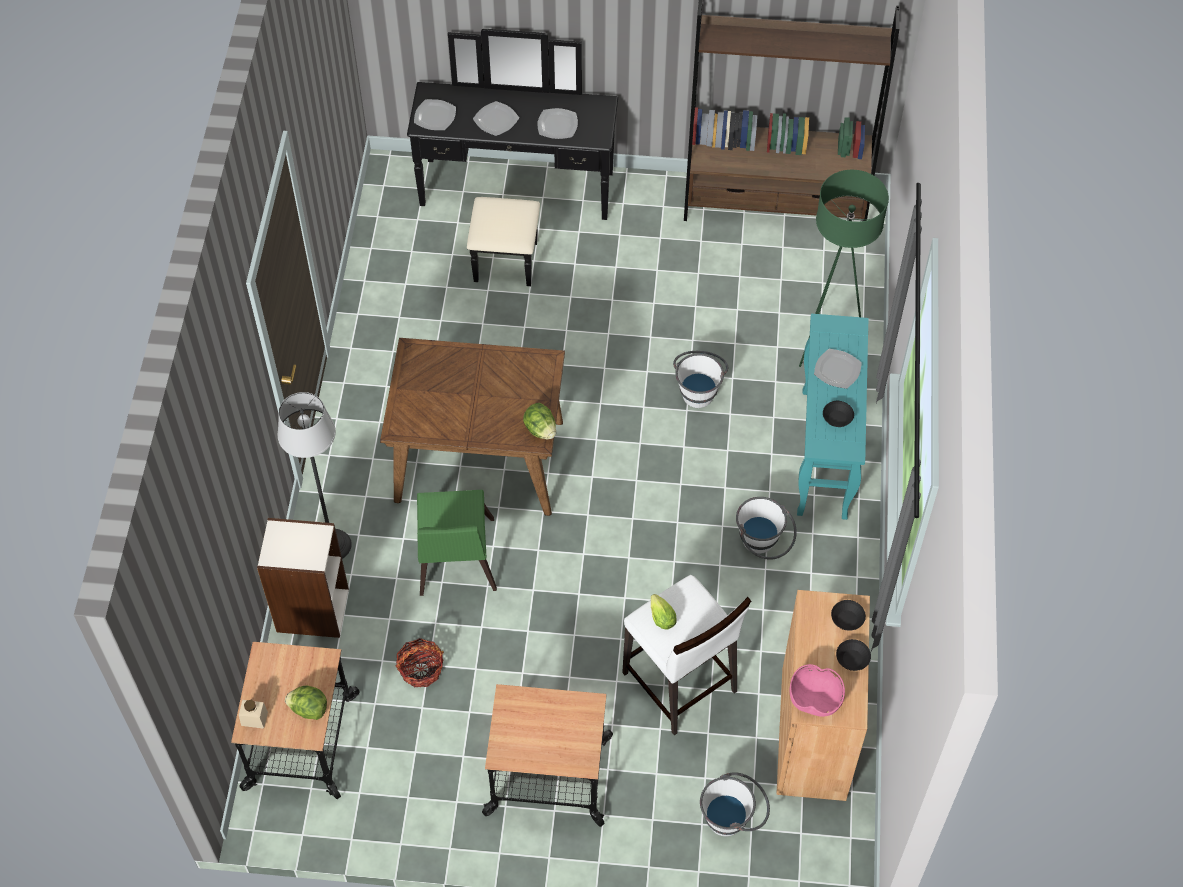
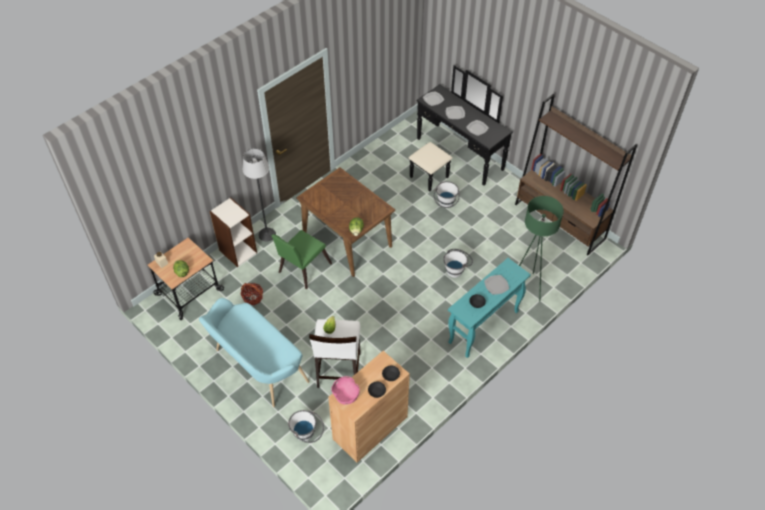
camera: 40 degrees right, 5 degrees down
cart [482,684,613,827] -> turquoise bench [199,298,309,407]
white bucket [736,497,797,560] -> white bucket moved to [434,181,460,208]

